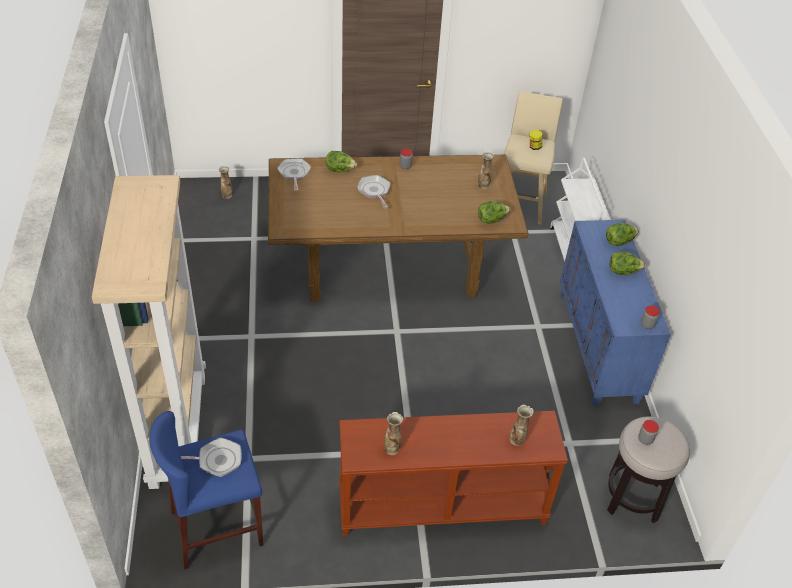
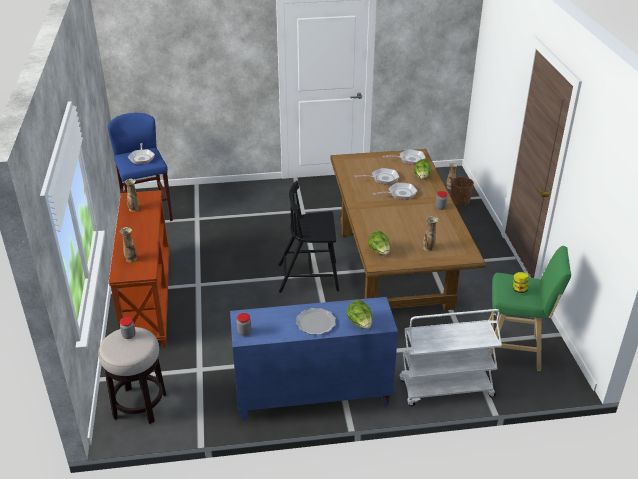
camera: 90 degrees right, 10 degrees down
beige bookcase [91,175,206,489] -> none
beige stool [504,91,562,224] -> green stool [489,246,571,371]
lettuce [610,251,645,275] -> plate [296,308,336,335]
none -> black chair [279,181,339,293]
none -> frying pan [355,168,399,185]
none -> brown planter [451,177,474,206]

